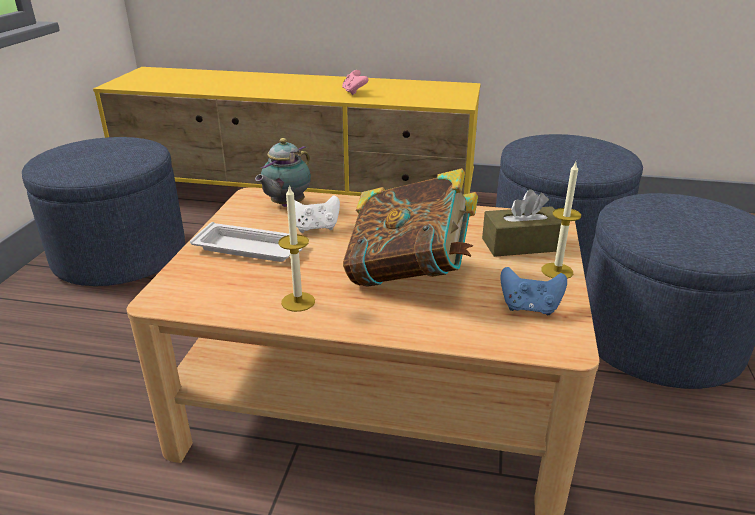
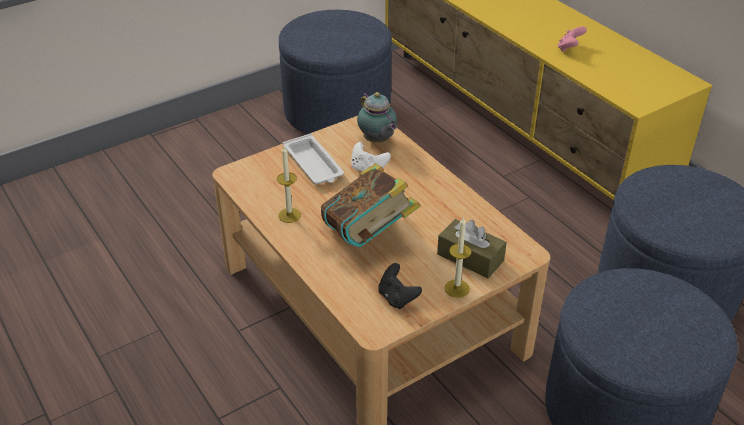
camera: 45 degrees right, 10 degrees up
teapot [255,138,311,207] -> teapot turned 105 degrees counterclockwise [357,92,397,143]
blue game controller [501,267,567,315] -> black game controller [378,263,422,309]

